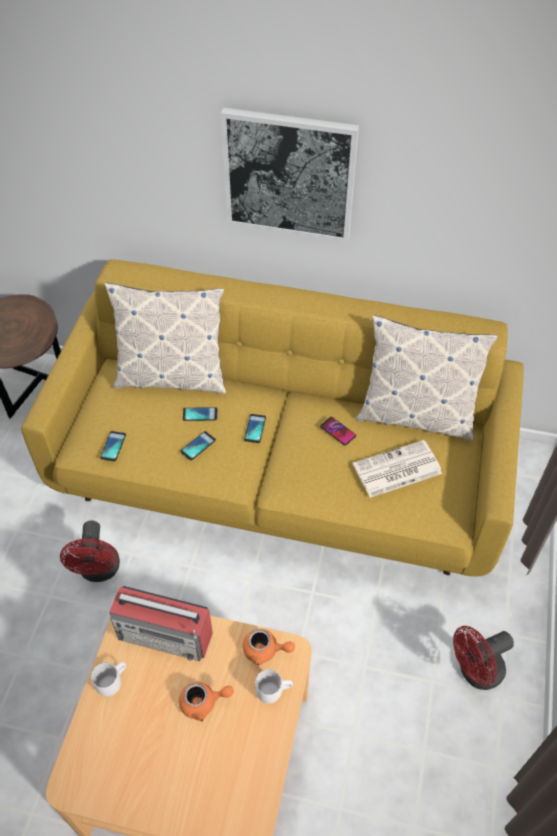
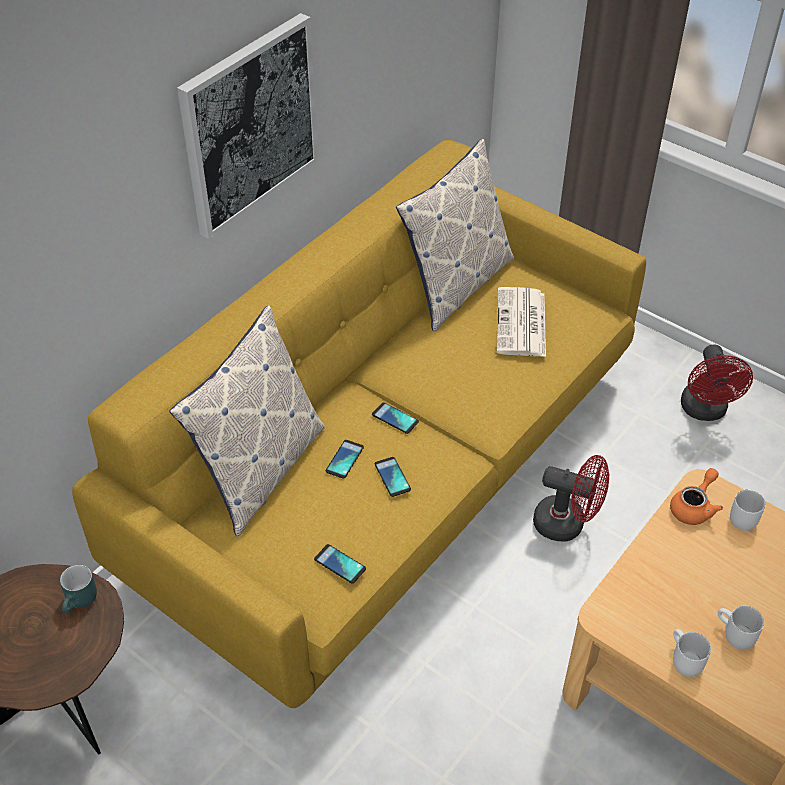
camera: 65 degrees left, 5 degrees down
red fan [60,520,120,582] -> red fan moved to [533,455,609,541]
radio [109,586,213,661] -> none
orange teapot [179,682,234,722] -> none
phone [320,417,356,445] -> none
none -> turquoise mug [60,565,97,613]
none -> white mug [718,606,764,650]

